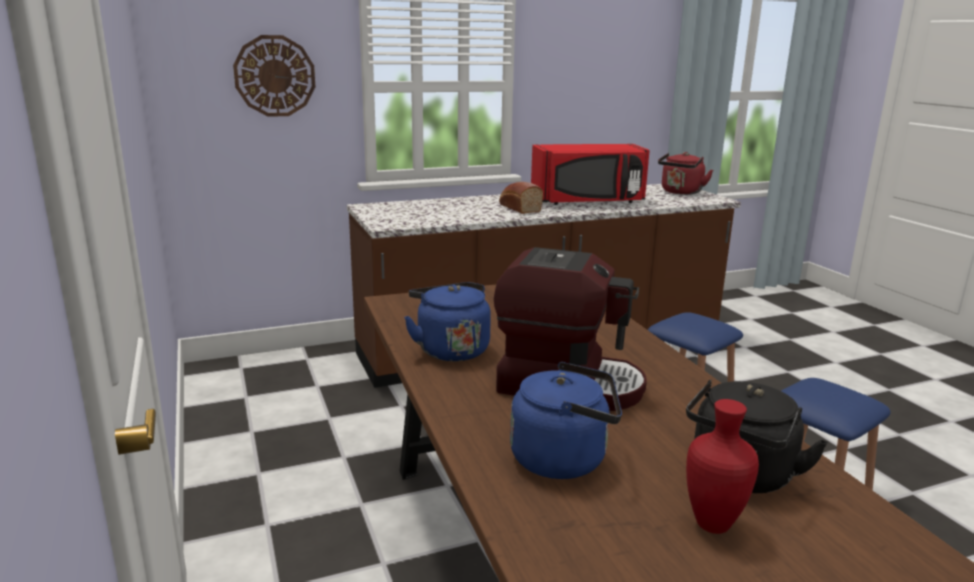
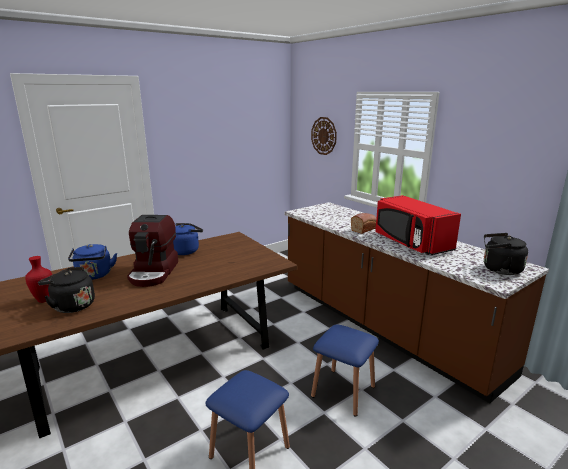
camera: 75 degrees right, 0 degrees up
red kettle [658,152,713,195] -> black kettle [484,233,528,275]

